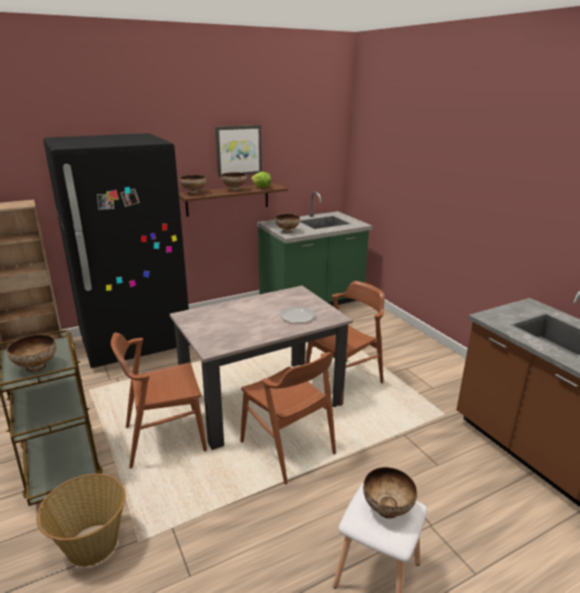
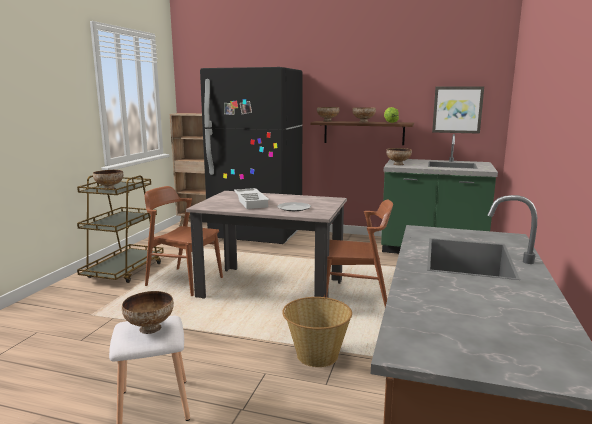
camera: 45 degrees right, 10 degrees down
basket [36,474,125,567] -> basket moved to [282,297,352,367]
picture [215,125,262,177] -> picture moved to [432,86,484,134]
brown chair [240,352,336,485] -> none
none -> white tray [234,188,270,209]

